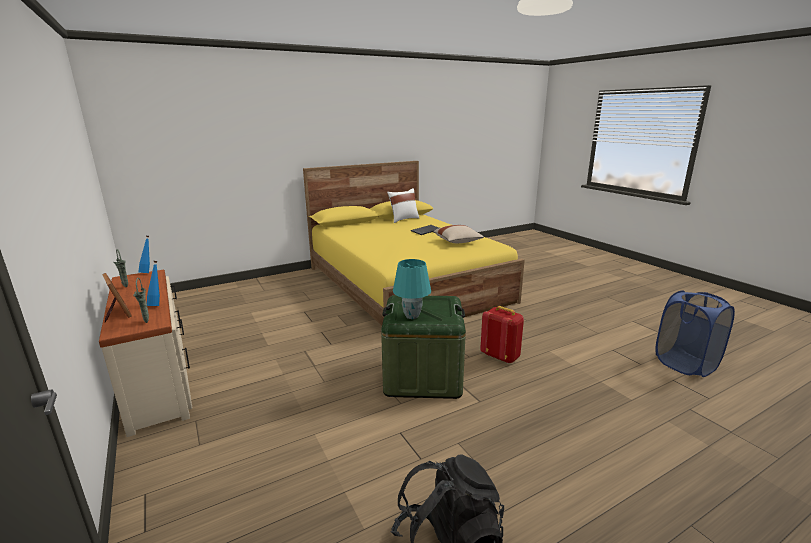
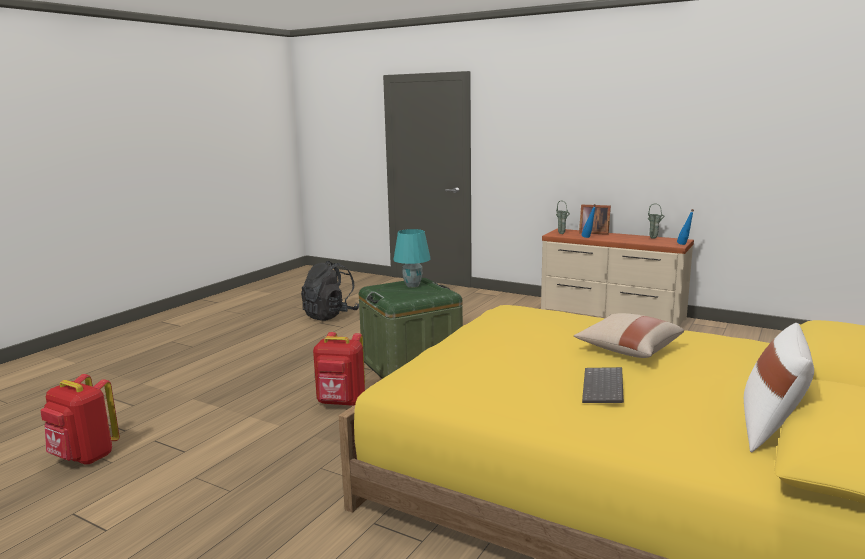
camera: 150 degrees right, 5 degrees down
beige pillow [433,225,484,243] -> beige pillow moved to [574,313,684,358]
blue laundry basket [655,290,735,377] -> red backpack [40,374,120,465]

